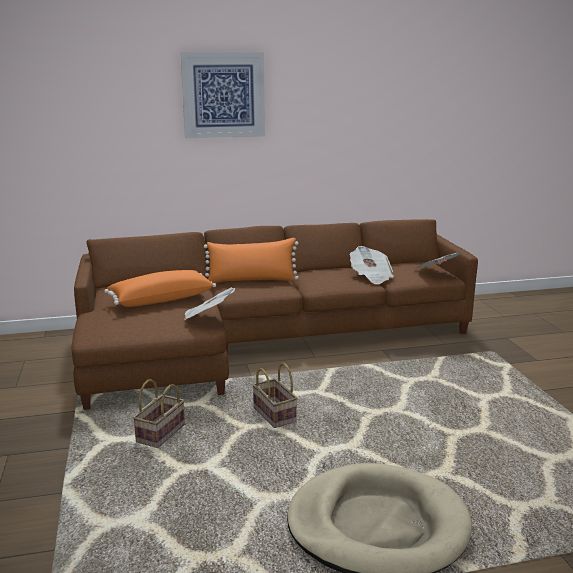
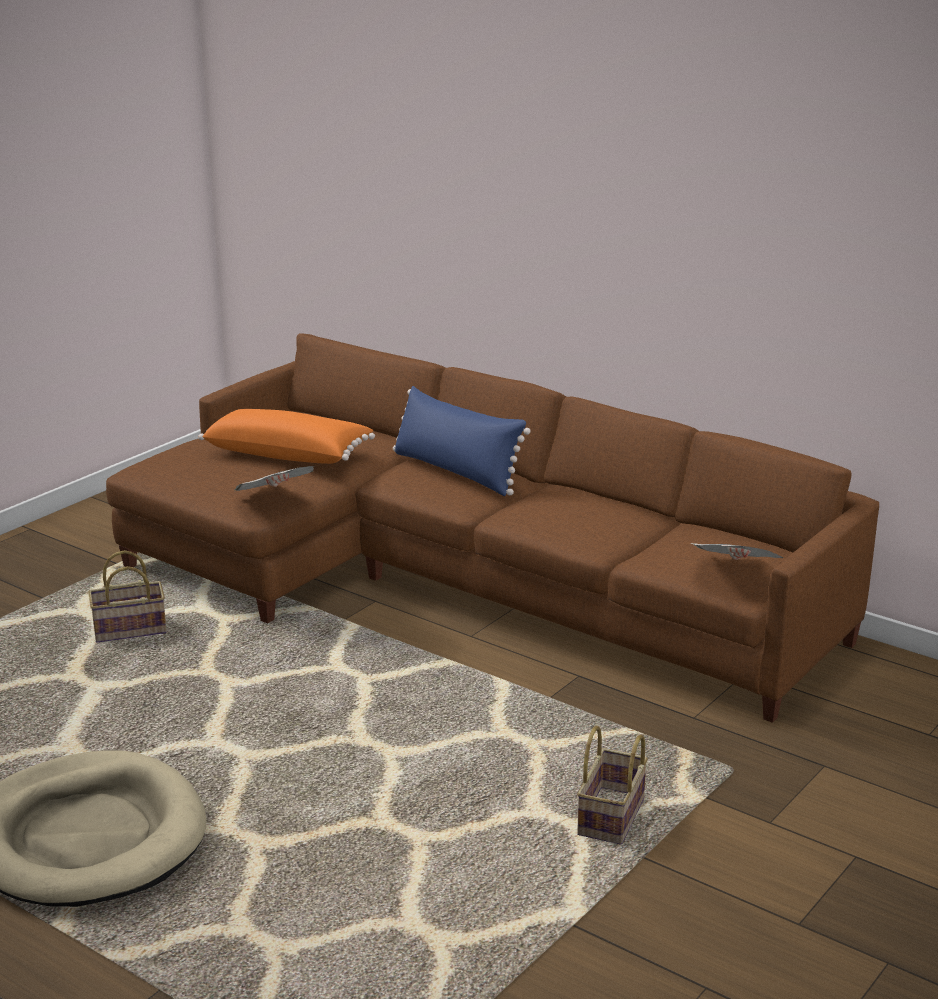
camera: 50 degrees right, 5 degrees up
picture [181,52,265,138] -> none
orange pillow [204,238,299,283] -> blue pillow [393,386,531,496]
basket [252,363,297,428] -> basket moved to [577,726,648,844]
newspaper [350,246,394,284] -> none

